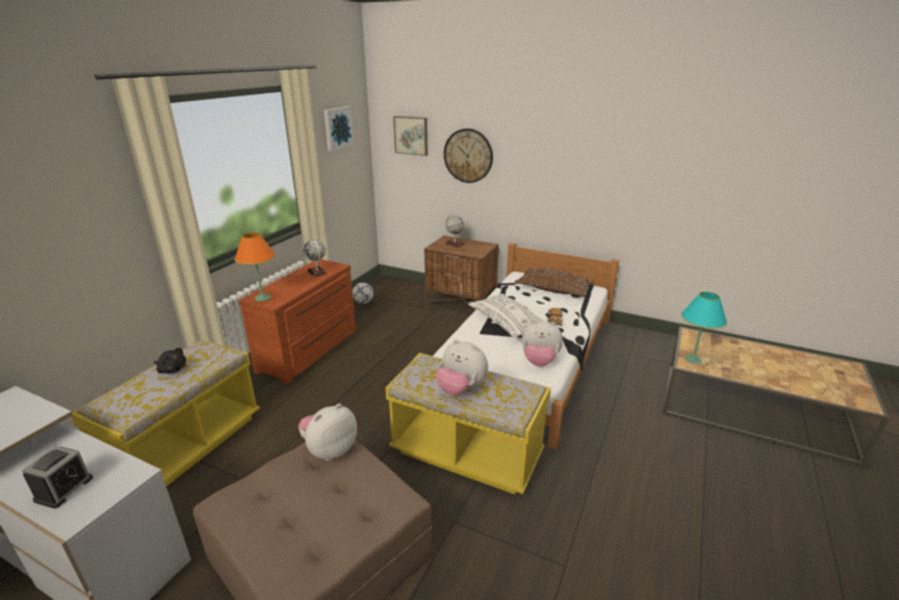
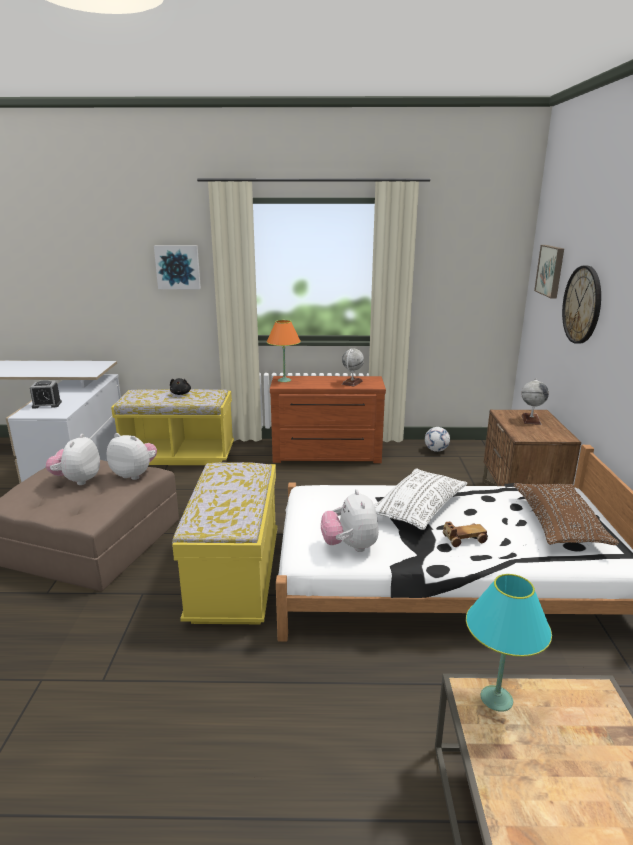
camera: 65 degrees right, 5 degrees down
picture [324,106,354,151] -> picture moved to [154,245,201,289]
plush toy [435,339,488,396] -> plush toy moved to [46,434,100,485]

